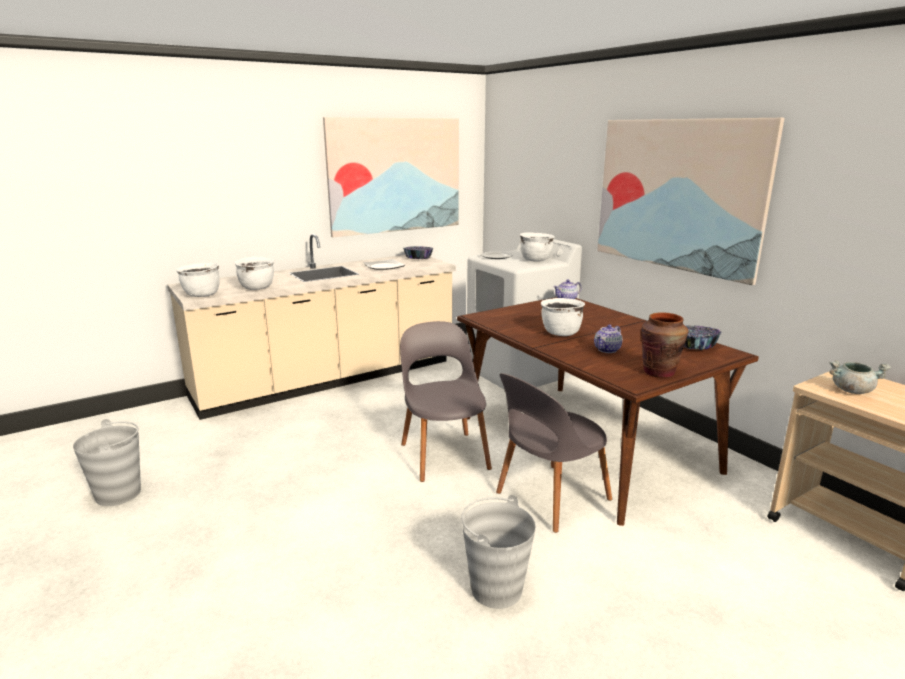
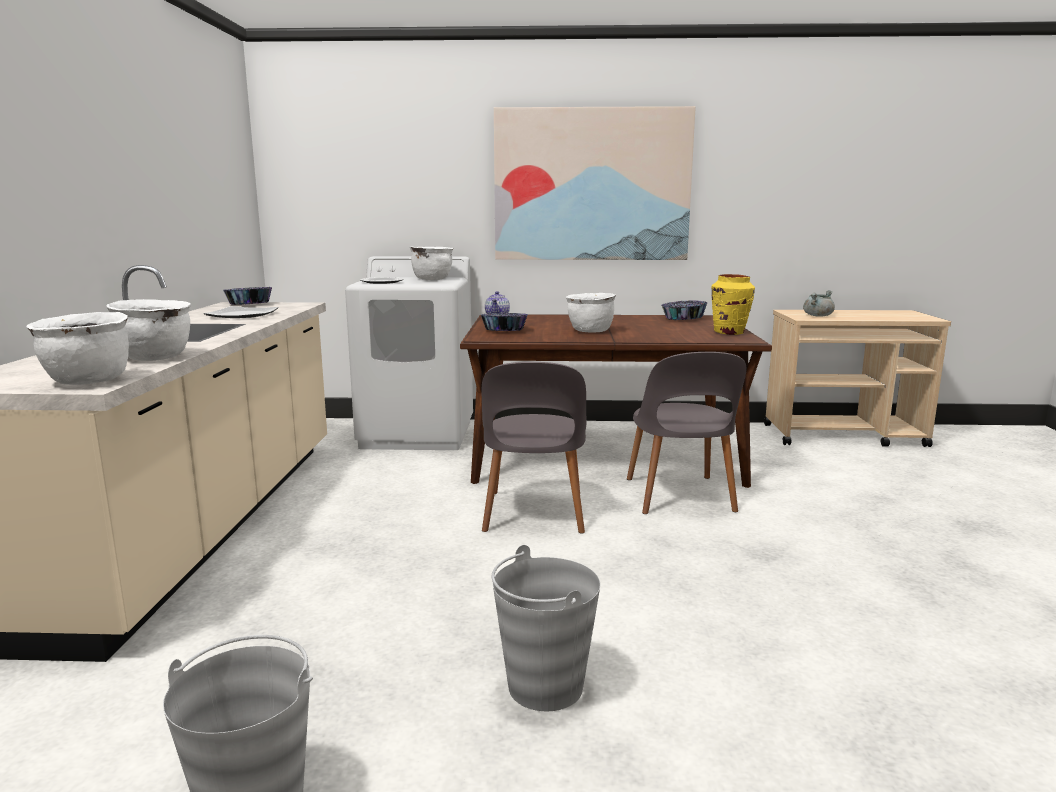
camera: 55 degrees left, 5 degrees down
picture [323,117,459,237] -> none
grey chair [400,321,492,482] -> grey chair turned 105 degrees counterclockwise [481,362,586,533]
grey bucket [461,495,536,609] -> grey bucket moved to [492,545,600,711]
teapot [594,325,622,353] -> none
brown vase [641,312,689,378] -> yellow vase [711,274,755,335]
none -> bowl [481,313,528,331]

